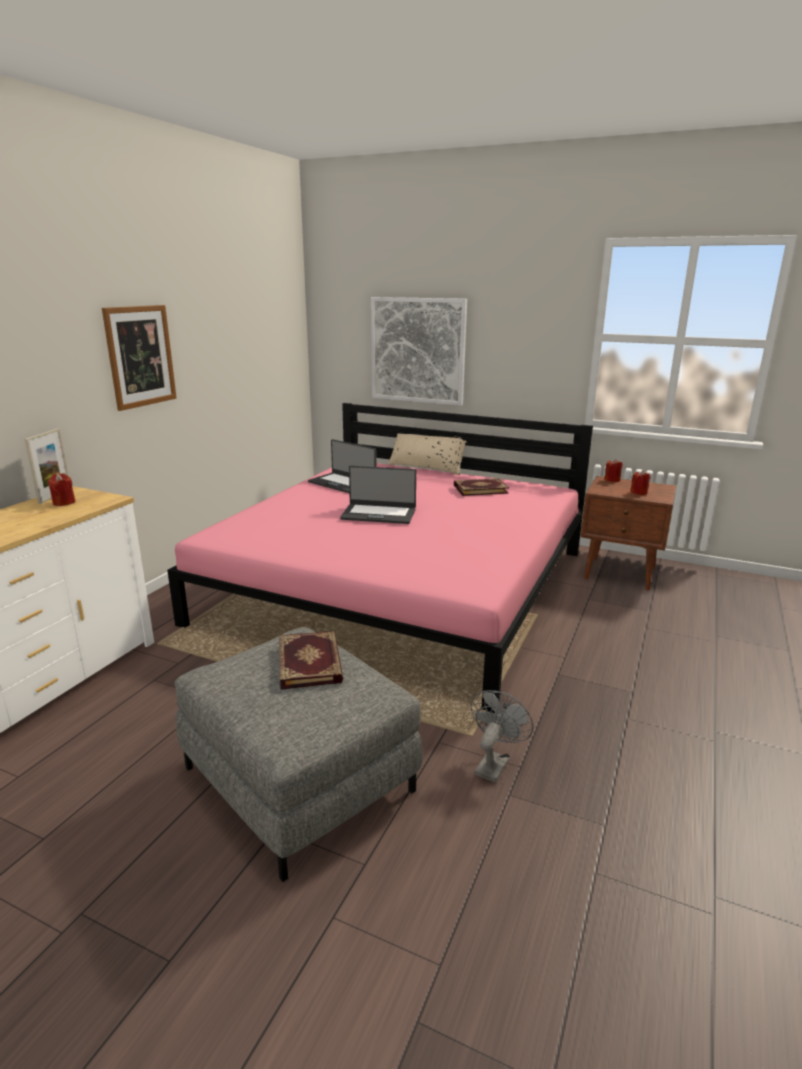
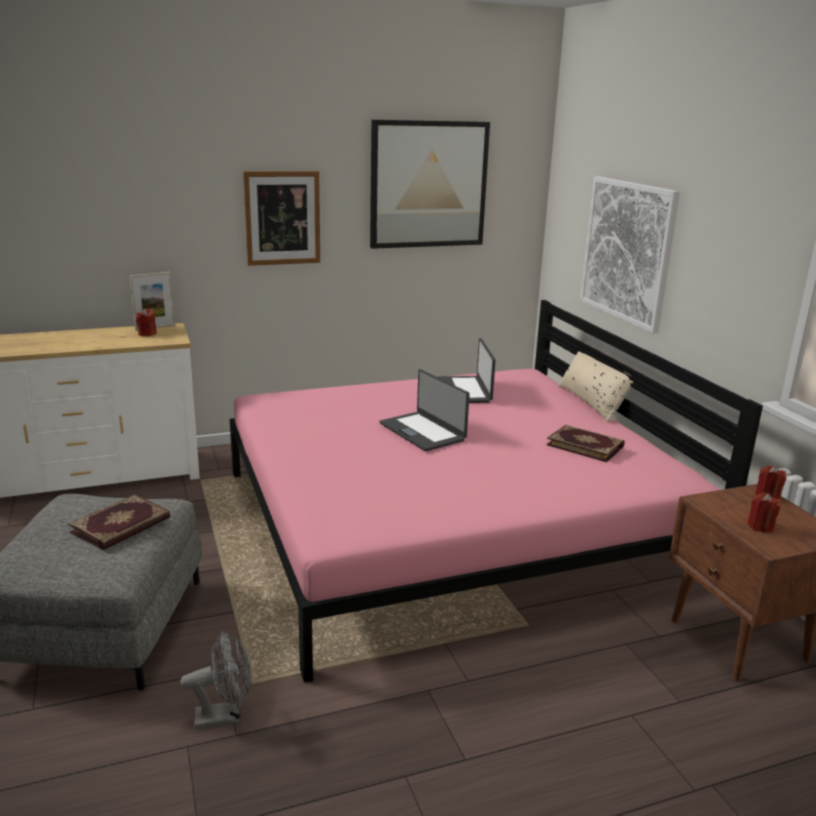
camera: 45 degrees right, 0 degrees up
none -> picture [370,120,490,249]

